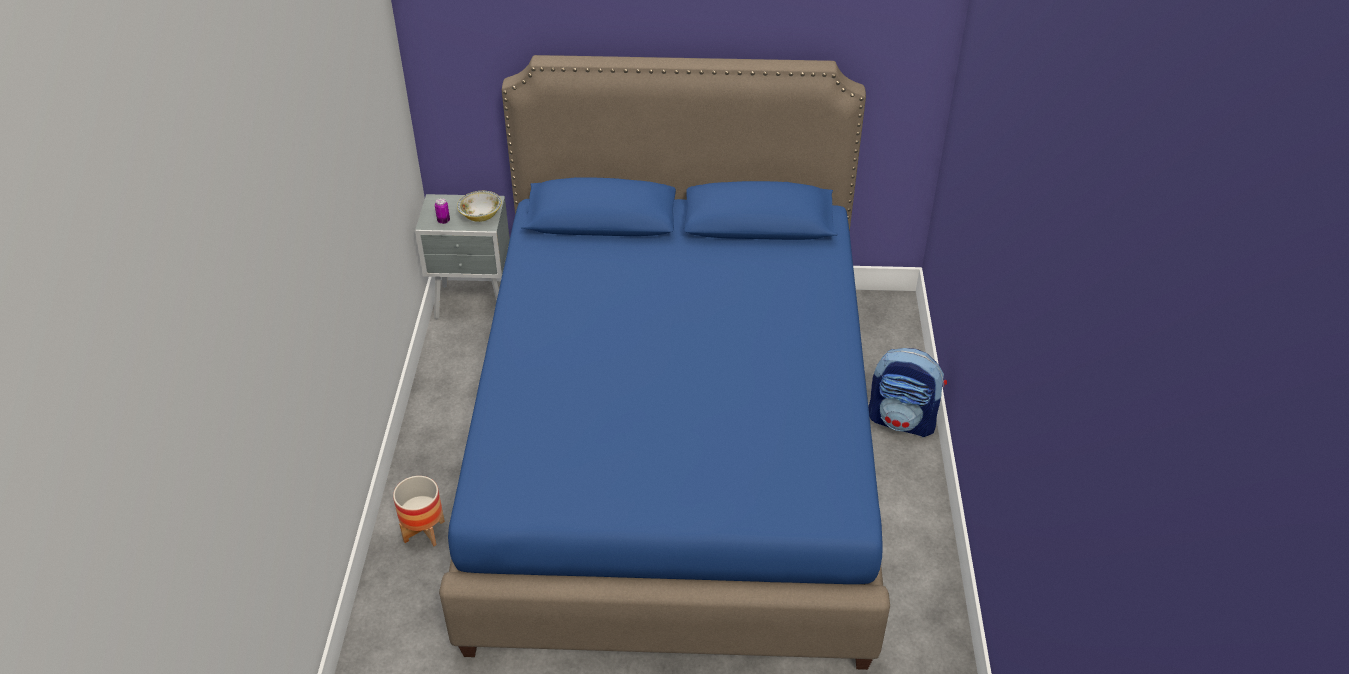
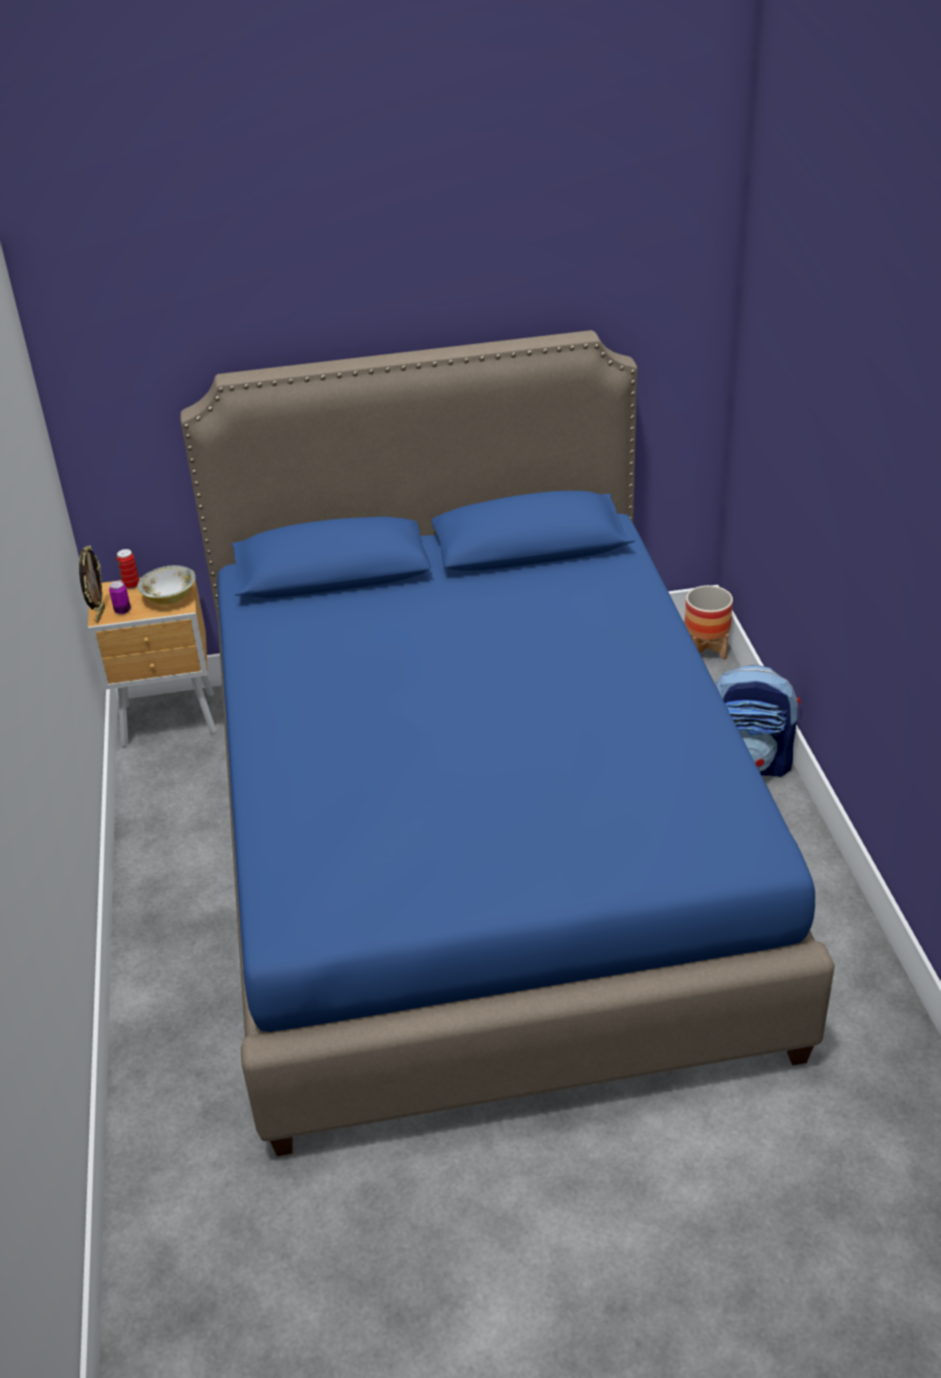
camera: 10 degrees left, 5 degrees down
planter [393,476,445,546] -> planter moved to [685,585,733,660]
grey nightstand [415,194,510,319] -> brown nightstand [88,571,217,747]
none -> picture frame [79,545,105,623]
none -> can [117,549,139,589]

